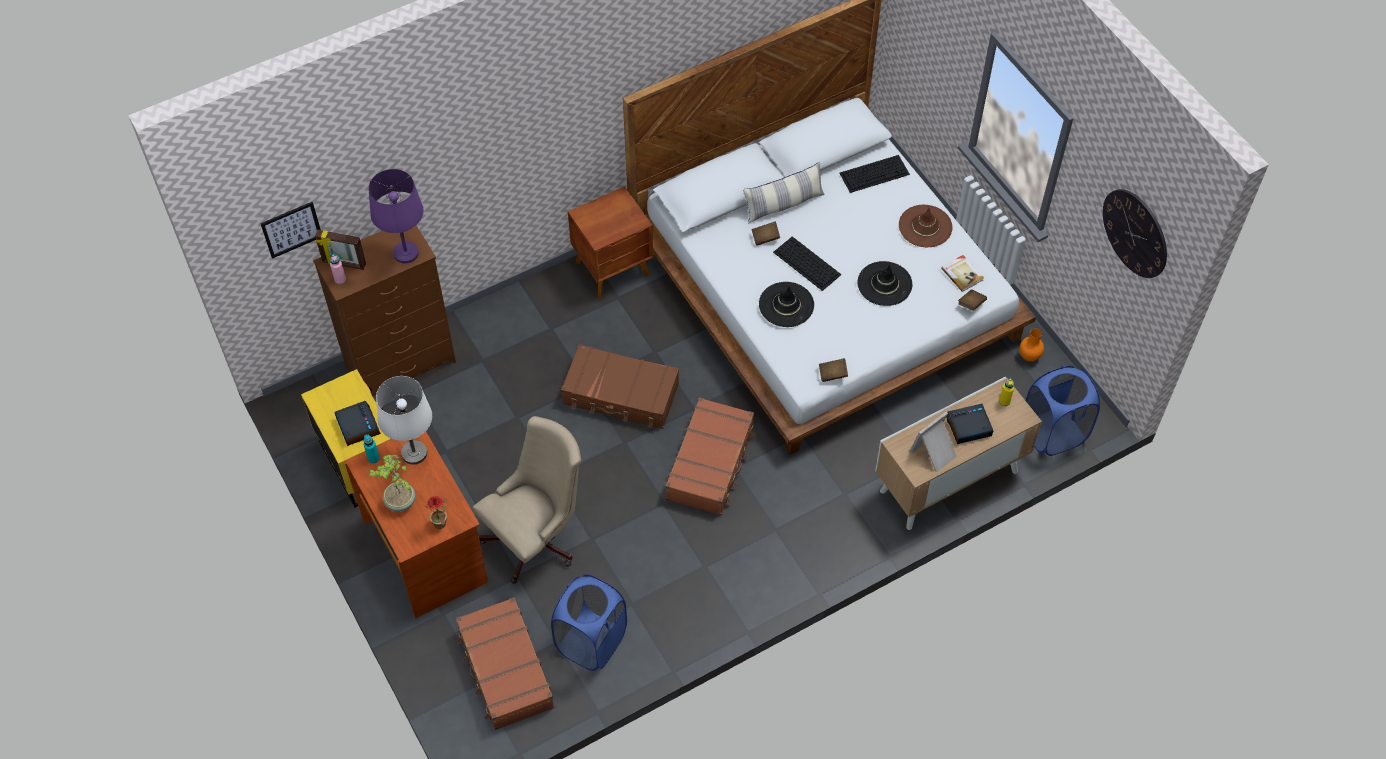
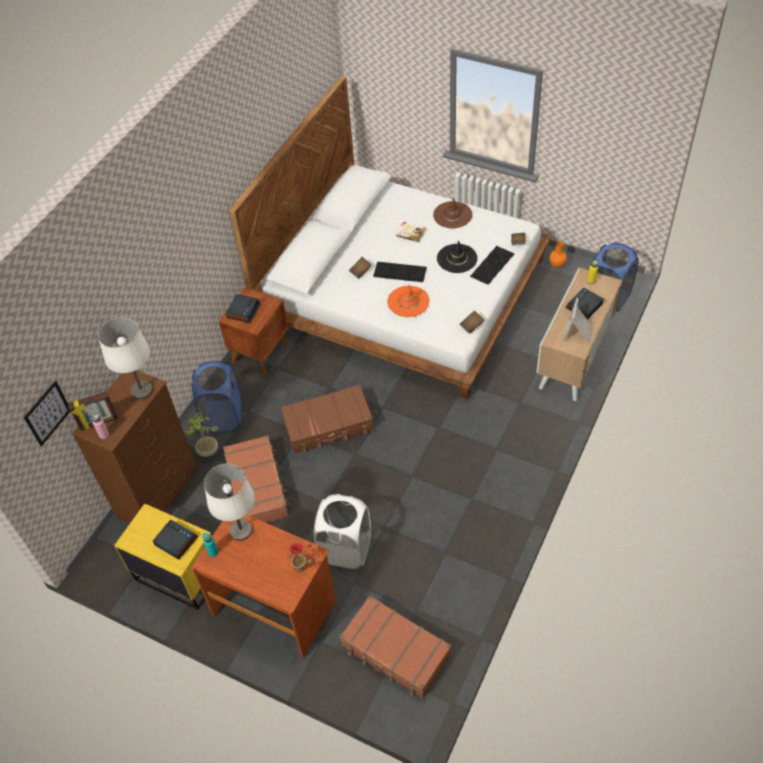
camera: 30 degrees left, 5 degrees down
purple table lamp [368,169,424,263] -> white table lamp [98,318,153,400]
potted plant [369,454,415,512] -> potted plant moved to [186,413,219,457]
beige office chair [473,416,581,584] -> white laundry basket [314,494,371,569]
blue laundry basket [551,574,627,671] -> blue laundry basket moved to [191,361,242,433]
brown suitcase [665,398,755,515] -> brown suitcase moved to [223,435,290,523]
pillow [743,162,825,223] -> none
black hat [759,282,814,327] -> orange hat [387,285,429,317]
keyboard [839,155,910,193] -> keyboard moved to [470,246,514,285]
book [941,255,984,292] -> book moved to [396,222,426,242]
wall clock [1103,189,1167,278] -> none
none -> alarm clock [226,294,260,323]

